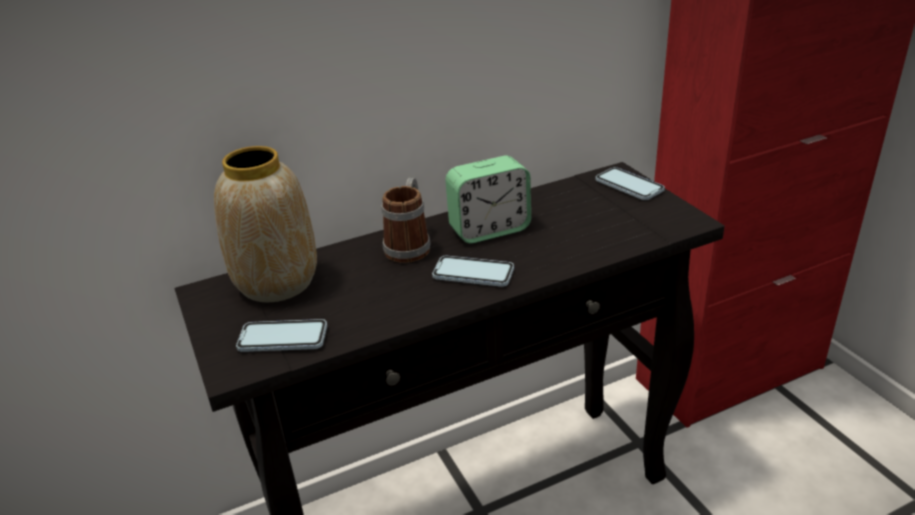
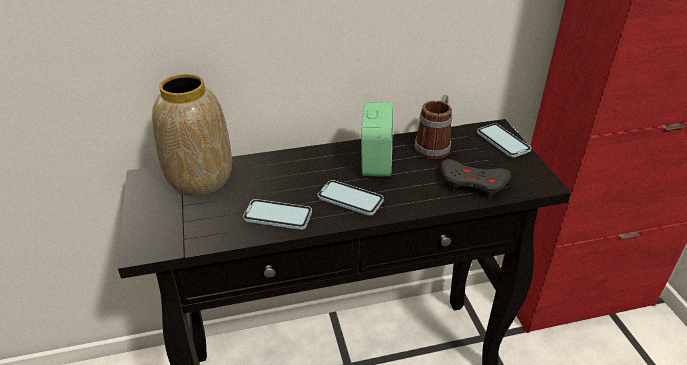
camera: 10 degrees right, 5 degrees up
phone [236,319,327,352] -> phone moved to [243,199,312,230]
mug [382,178,431,263] -> mug moved to [414,95,452,159]
alarm clock [445,156,531,244] -> alarm clock turned 75 degrees counterclockwise [361,102,393,177]
none -> grey game controller [441,159,511,198]

